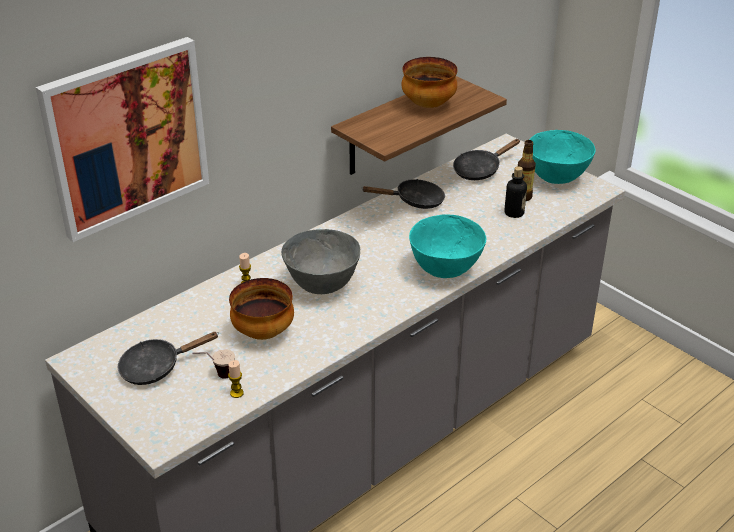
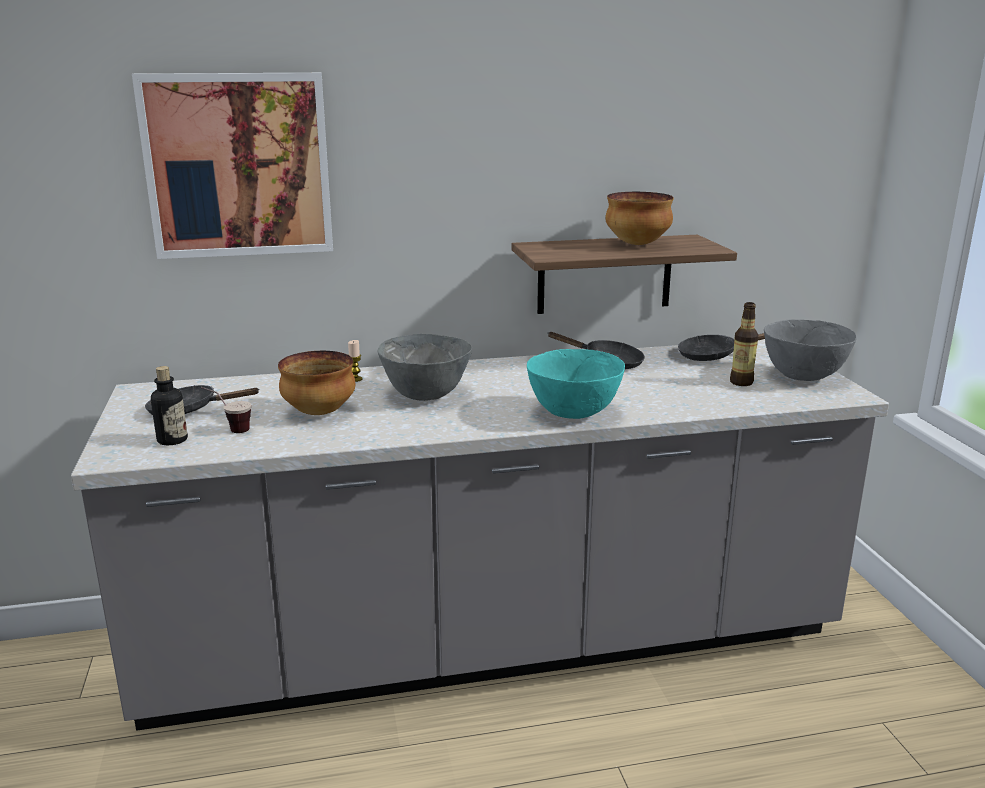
camera: 30 degrees right, 15 degrees down
candle [228,360,244,398] -> none
bottle [504,166,527,218] -> bottle moved to [151,366,188,445]
turquoise bowl [529,130,596,184] -> grey bowl [764,320,857,381]

